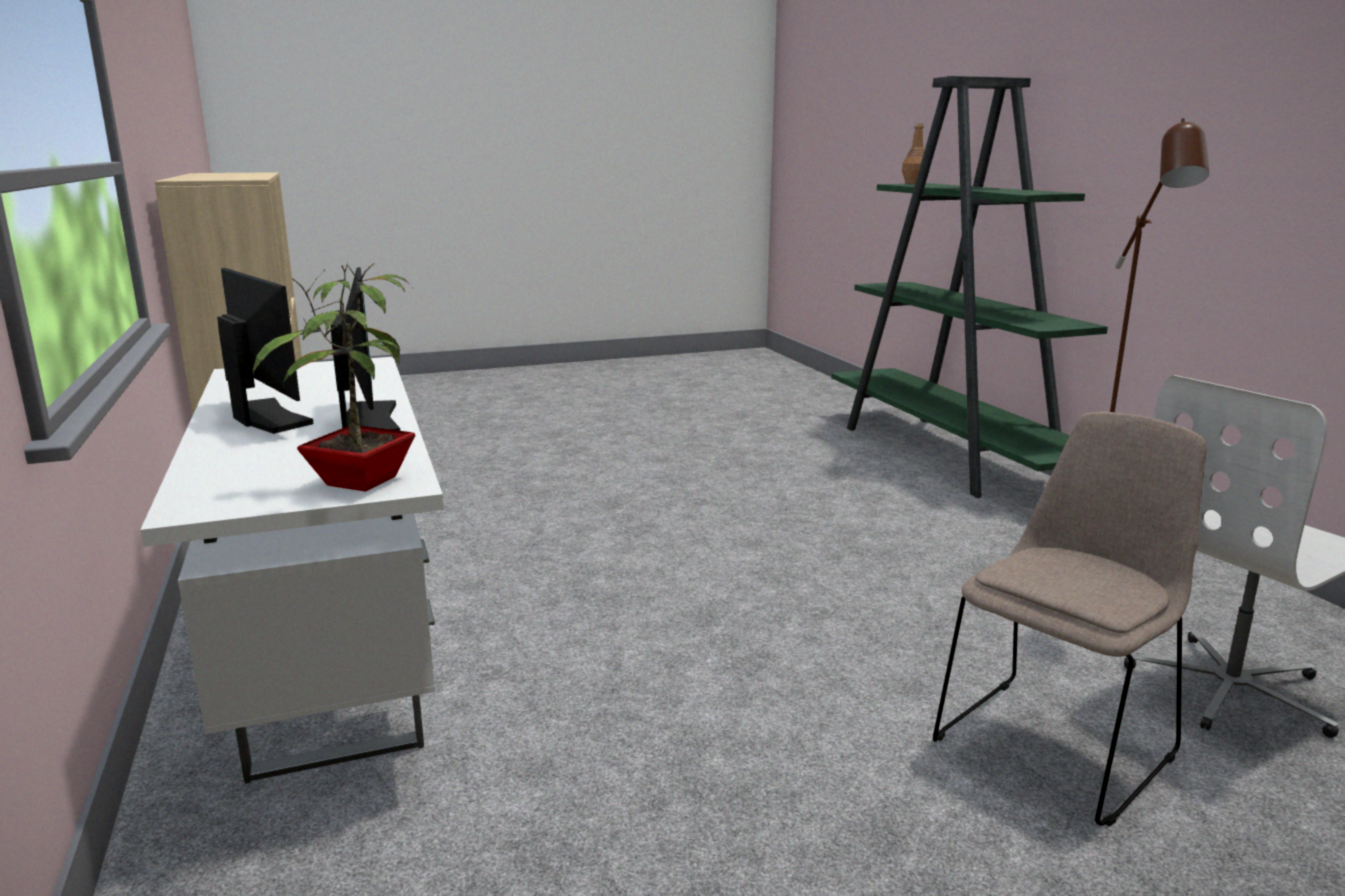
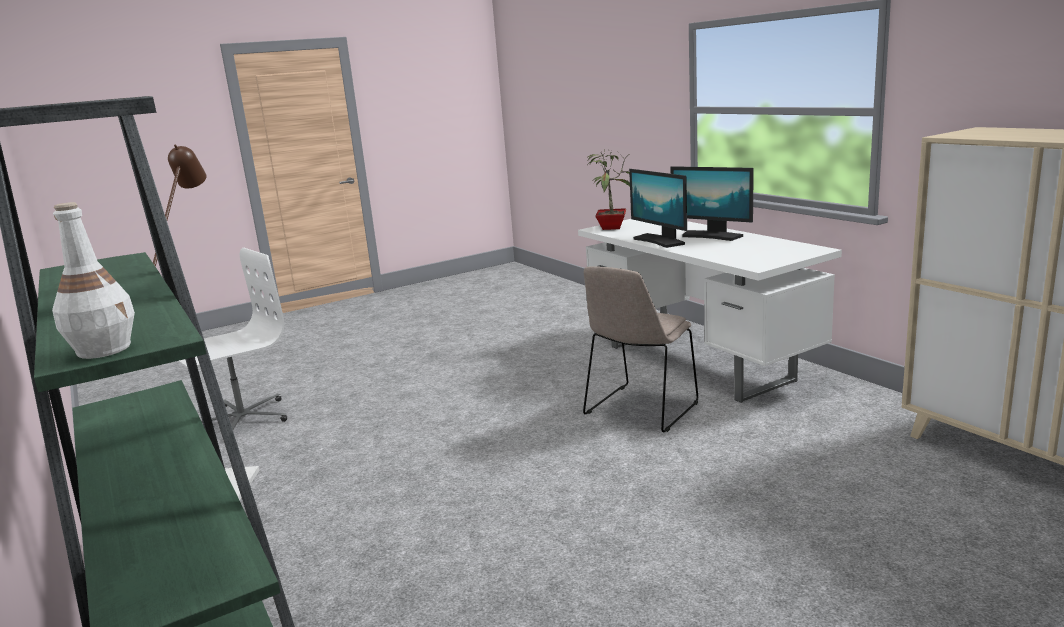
camera: 170 degrees right, 0 degrees up
brown bottle [902,123,930,184] -> white bottle [52,202,135,359]
beige chair [933,412,1207,826] -> beige chair moved to [583,266,698,432]

